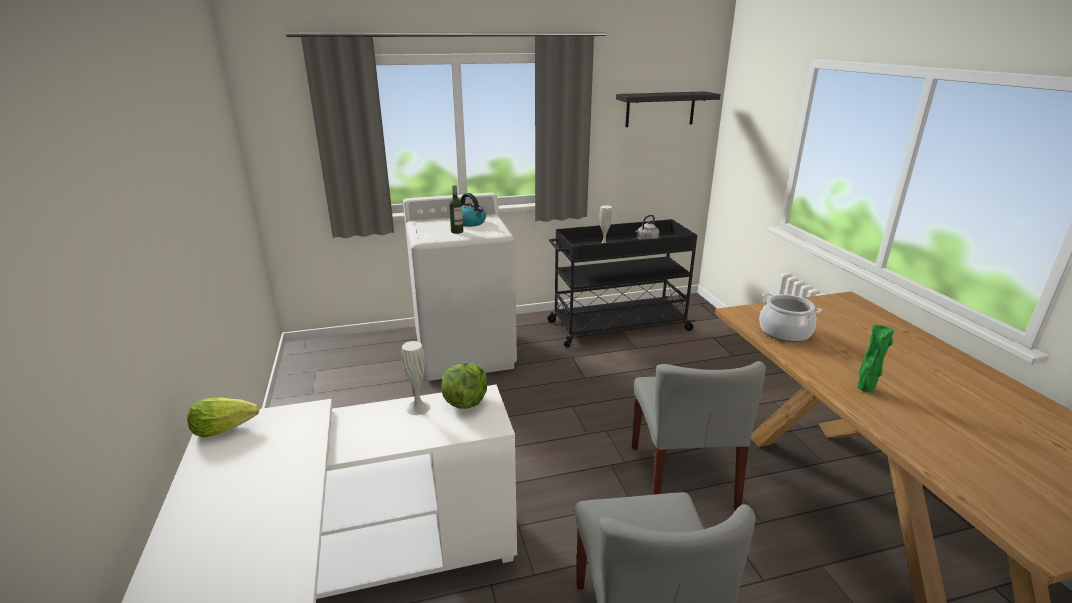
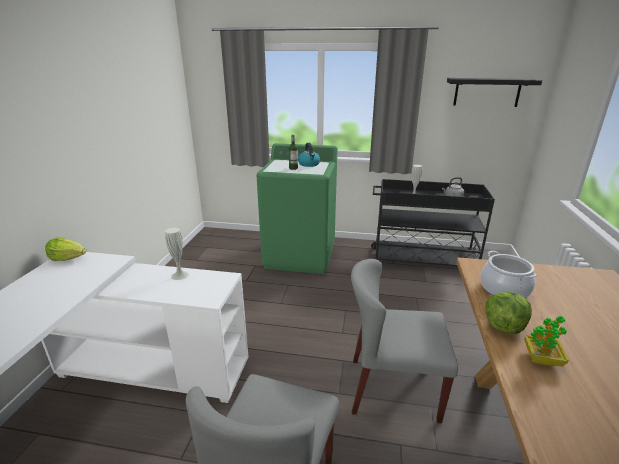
camera: 25 degrees right, 0 degrees up
white washing machine [403,193,517,381] -> green washing machine [257,143,338,274]
lettuce [441,363,487,409] -> lettuce moved to [485,292,532,334]
grey chair [632,361,766,510] -> grey chair turned 75 degrees clockwise [351,259,458,423]
green vase [857,325,894,392] -> potted plant [524,316,569,367]

